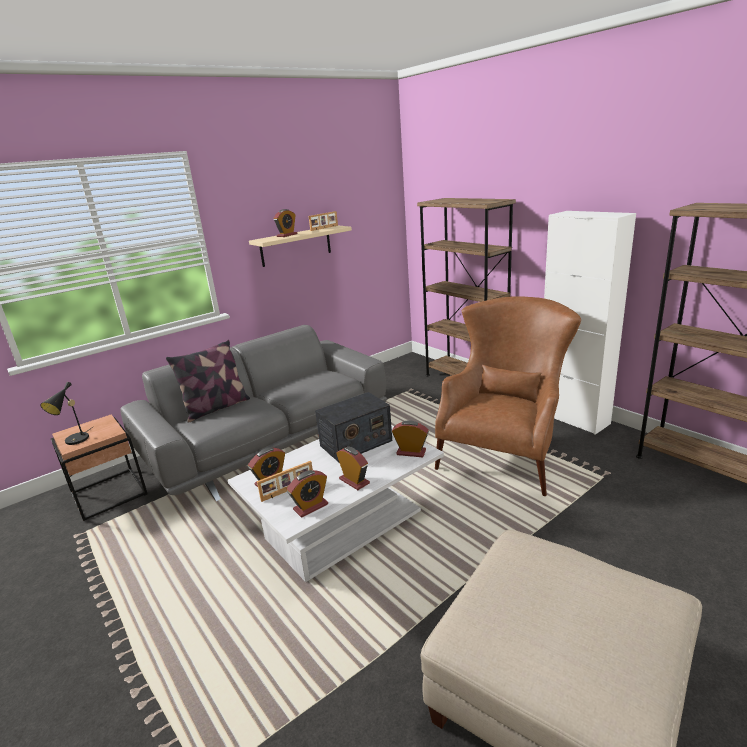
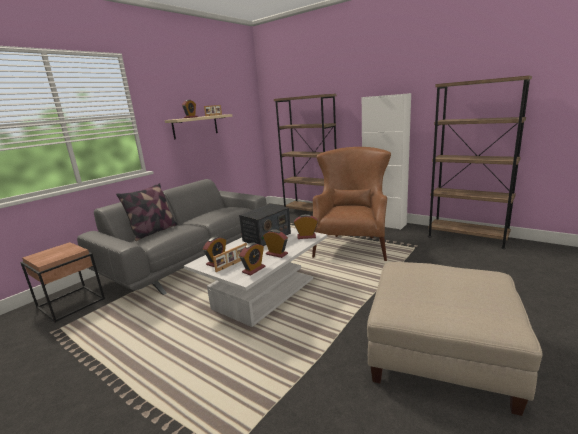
camera: 15 degrees left, 5 degrees down
black table lamp [40,382,94,445] -> none

